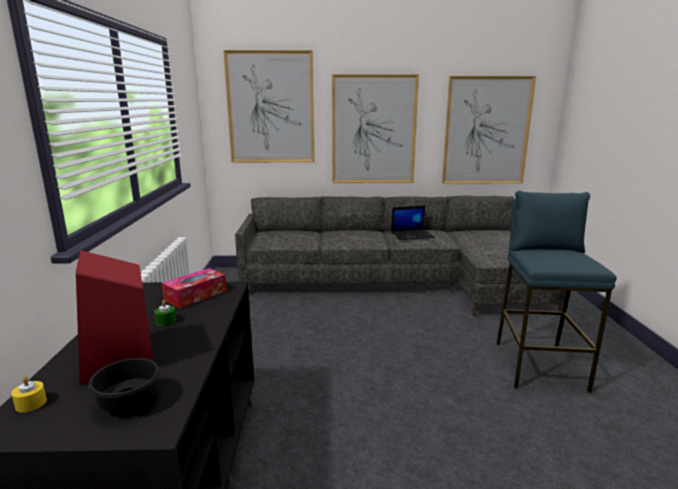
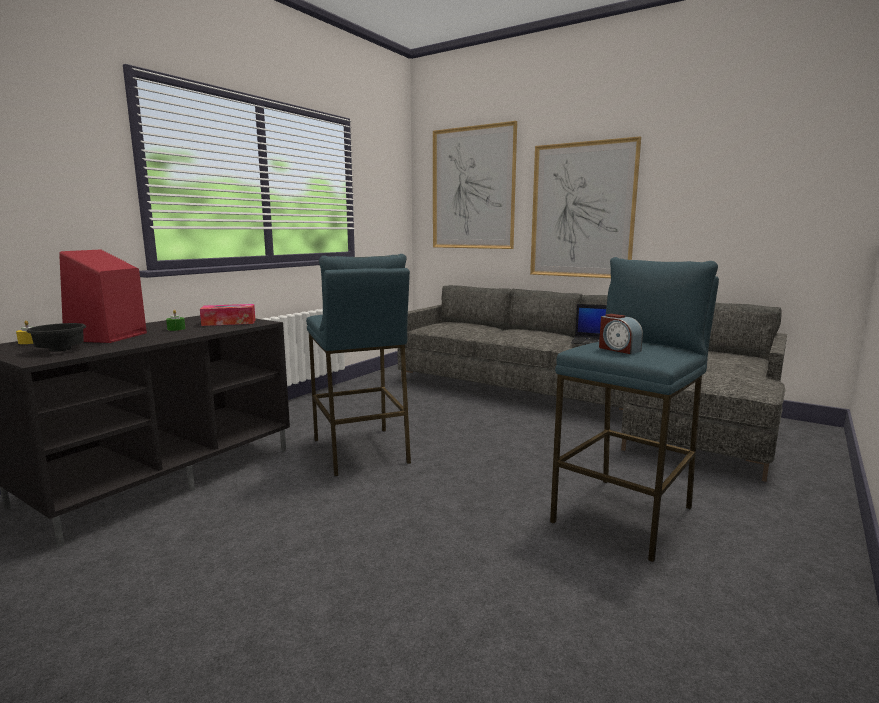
camera: 35 degrees right, 5 degrees down
picture [442,76,536,184] -> none
none -> blue stool [306,254,411,476]
none -> alarm clock [599,314,643,354]

